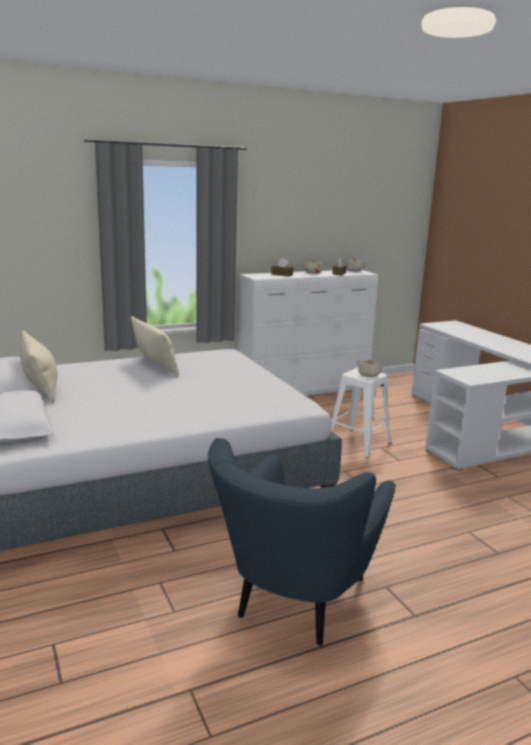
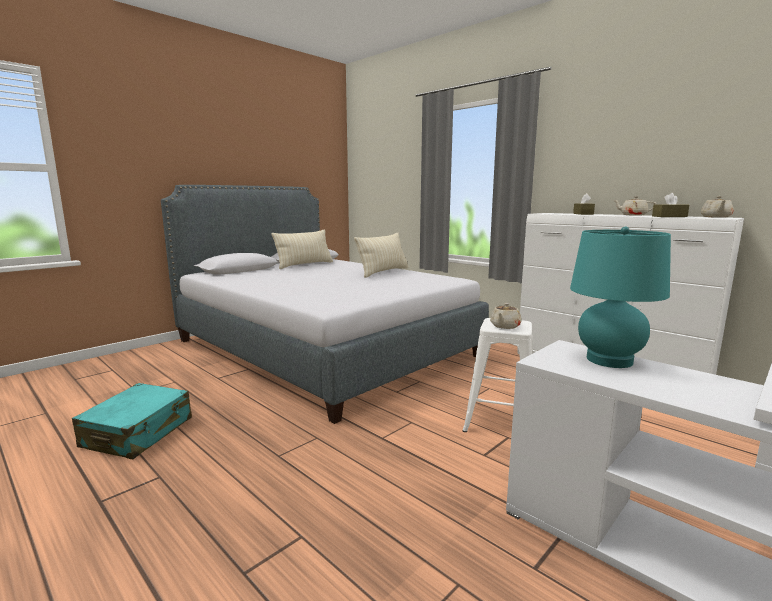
camera: 70 degrees right, 5 degrees down
blue armchair [208,438,396,646] -> turquoise suitcase [72,383,192,459]
none -> turquoise table lamp [570,227,671,368]

